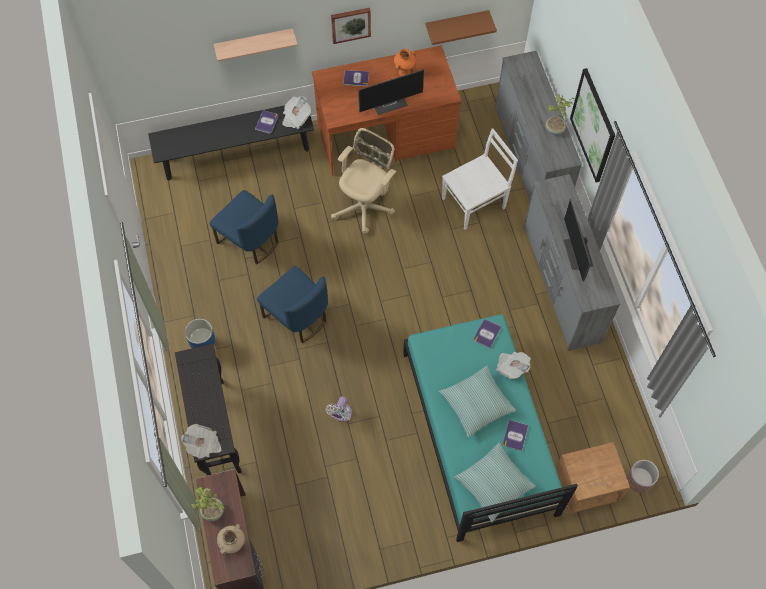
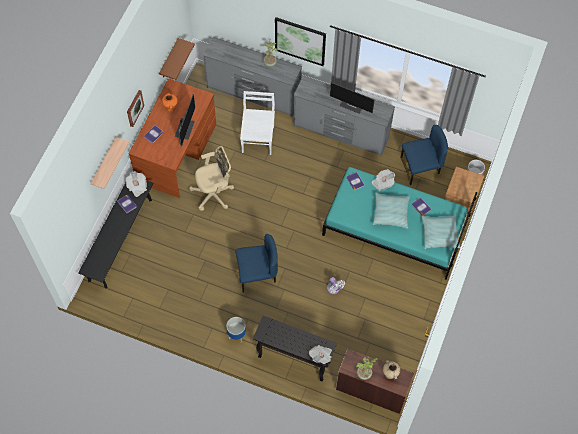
camera: 55 degrees left, 0 degrees up
blue chair [210,190,279,264] -> blue chair moved to [400,125,448,185]
beige office chair [331,128,396,234] -> beige office chair turned 90 degrees clockwise [189,146,234,211]

